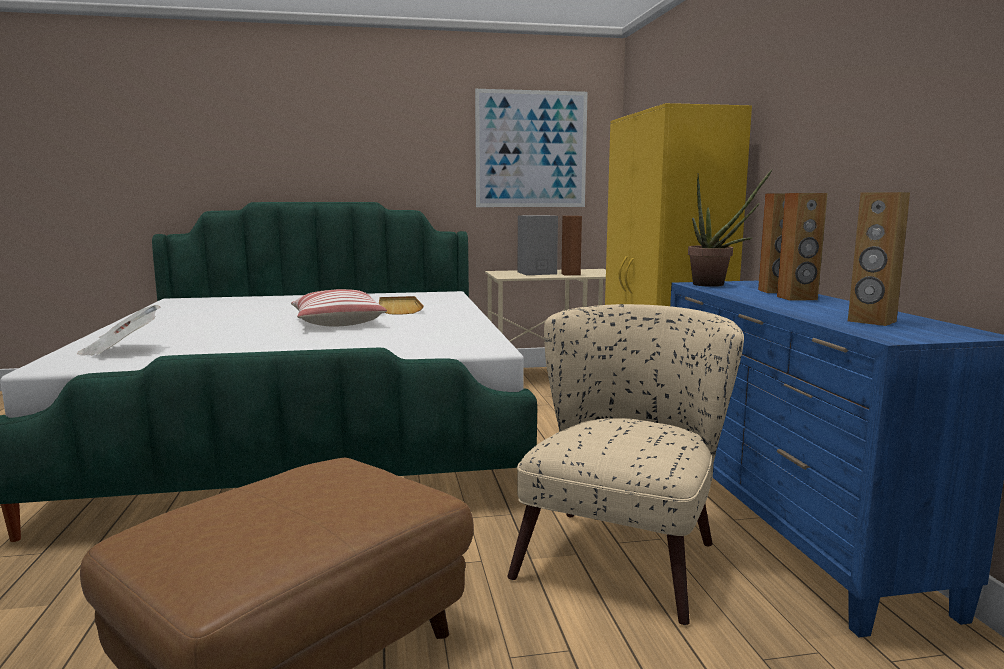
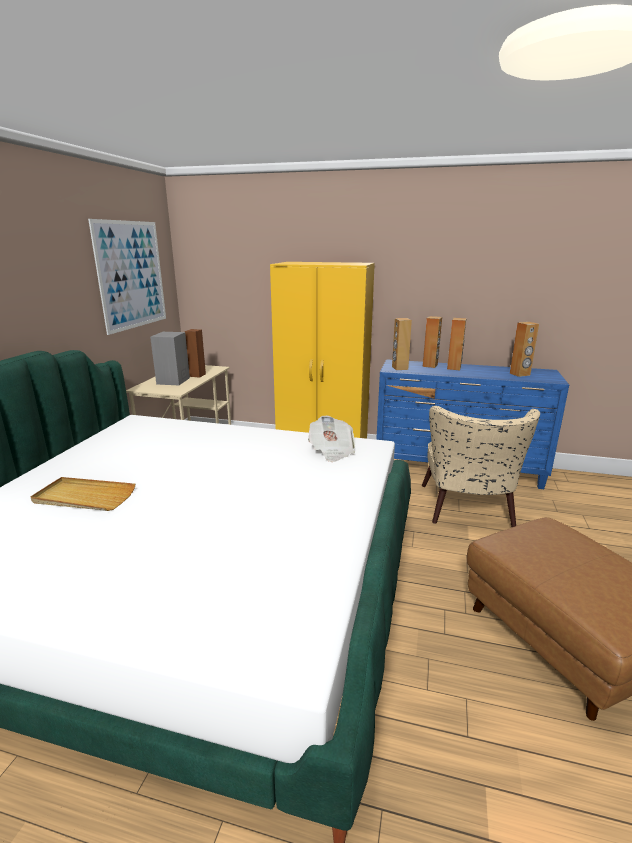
camera: 65 degrees left, 10 degrees up
newspaper [77,305,160,356] -> newspaper moved to [308,416,355,462]
pillow [291,289,387,327] -> none
beige tray [379,296,424,315] -> beige tray moved to [30,477,135,511]
beige armchair [507,304,744,625] -> beige armchair turned 135 degrees counterclockwise [422,406,540,527]
potted plant [688,169,773,287] -> brown speaker [392,318,412,370]

